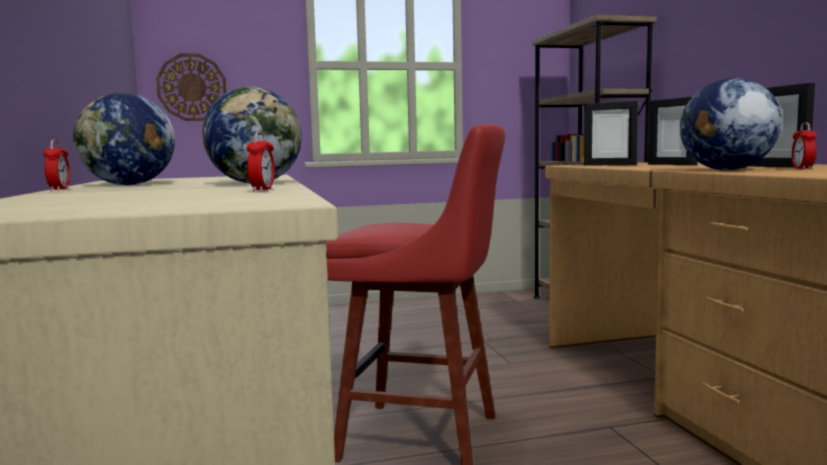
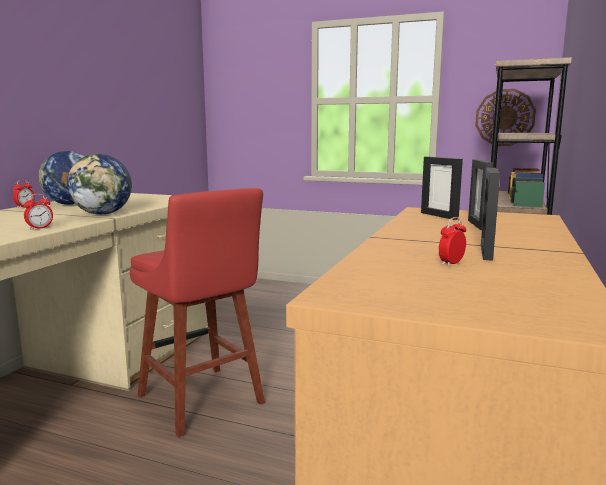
camera: 35 degrees right, 5 degrees up
wall clock [156,53,227,121] -> wall clock moved to [475,89,536,146]
globe [680,78,782,170] -> none

